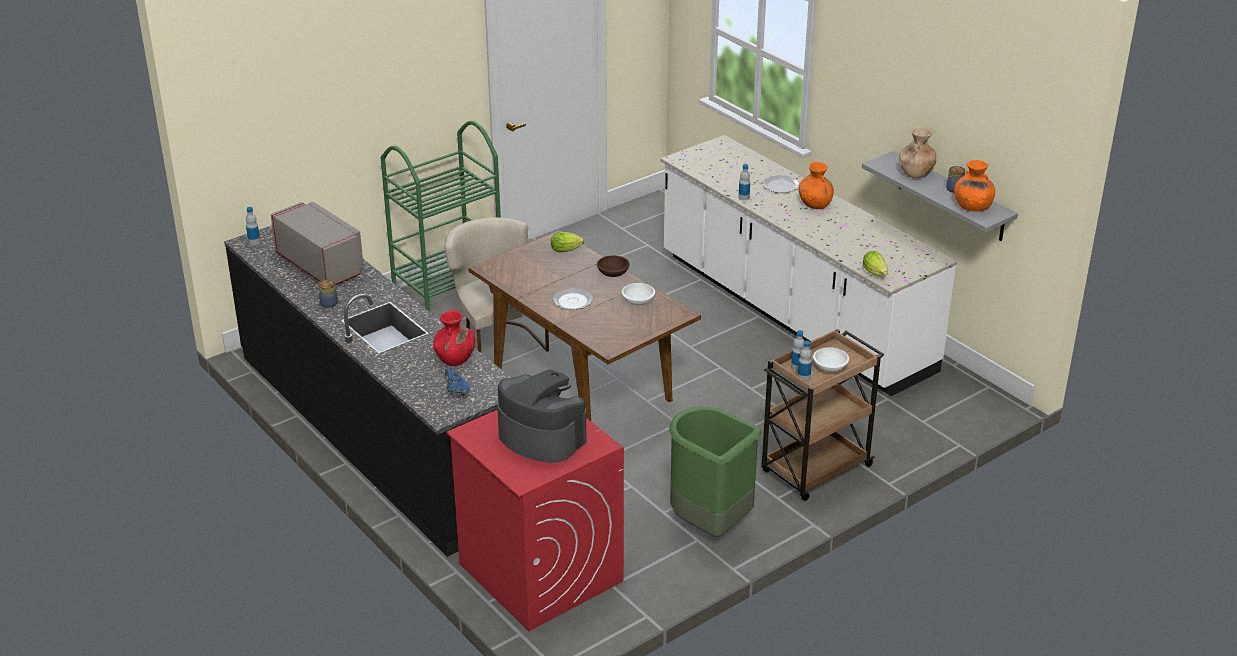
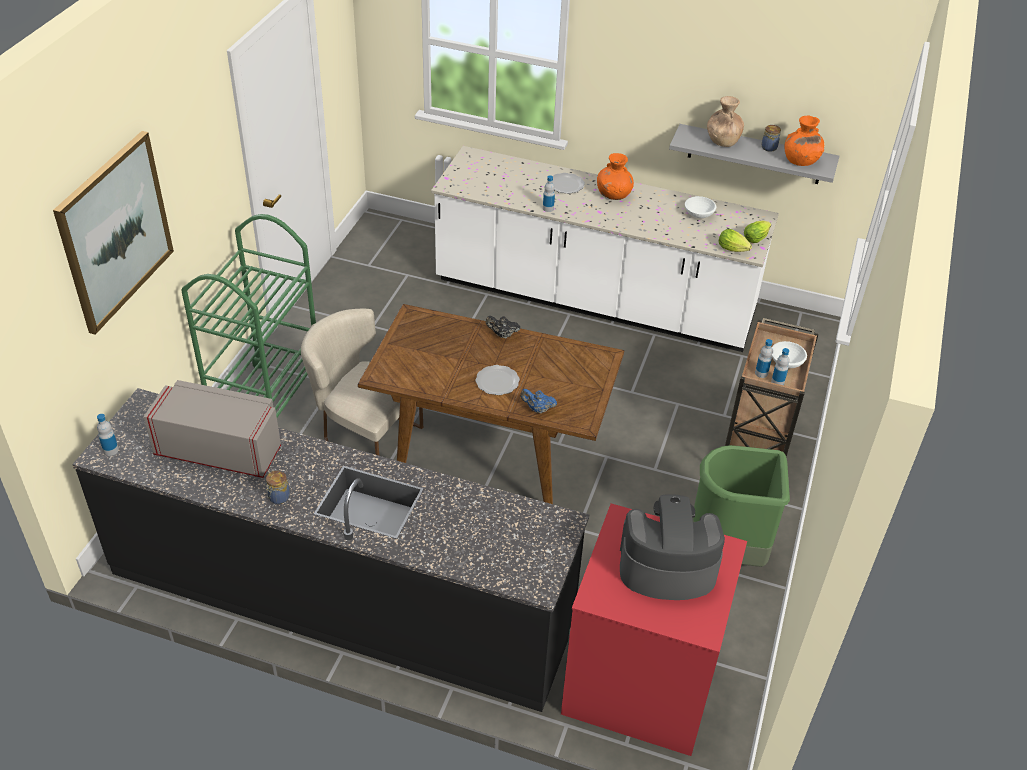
camera: 35 degrees left, 10 degrees up
red vase [433,310,475,366] -> none
blue teapot [445,368,470,397] -> blue teapot moved to [520,389,557,413]
lettuce [551,232,584,252] -> lettuce moved to [744,220,771,243]
brown bowl [597,256,630,277] -> black teapot [486,316,520,338]
white bowl [622,283,655,305] -> white bowl moved to [685,196,716,218]
none -> picture [53,131,174,335]

